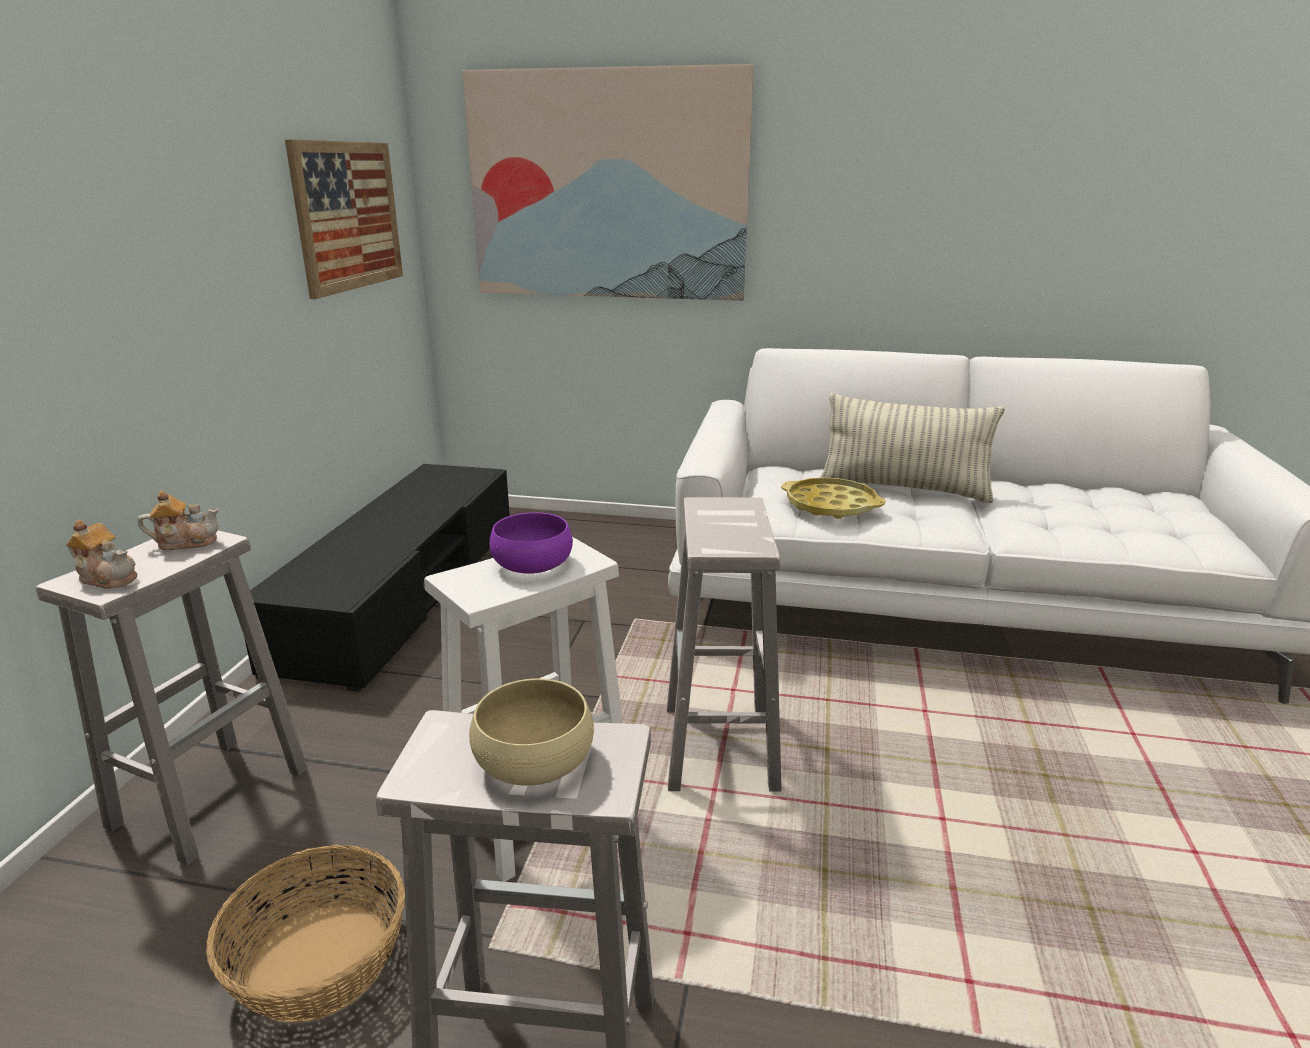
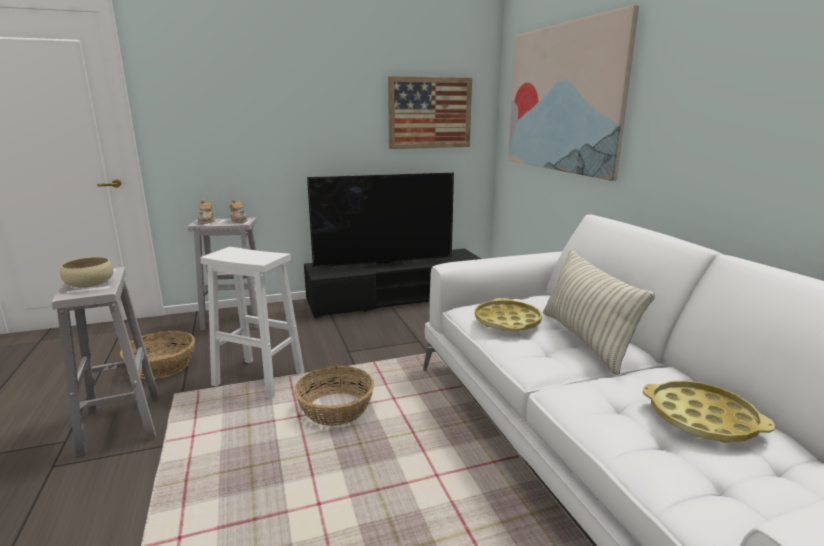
camera: 60 degrees right, 5 degrees down
purple bowl [489,512,573,574] -> none
white stool [667,497,782,792] -> basket [294,366,374,426]
none -> television [307,172,454,269]
none -> yellow tray [643,380,775,443]

